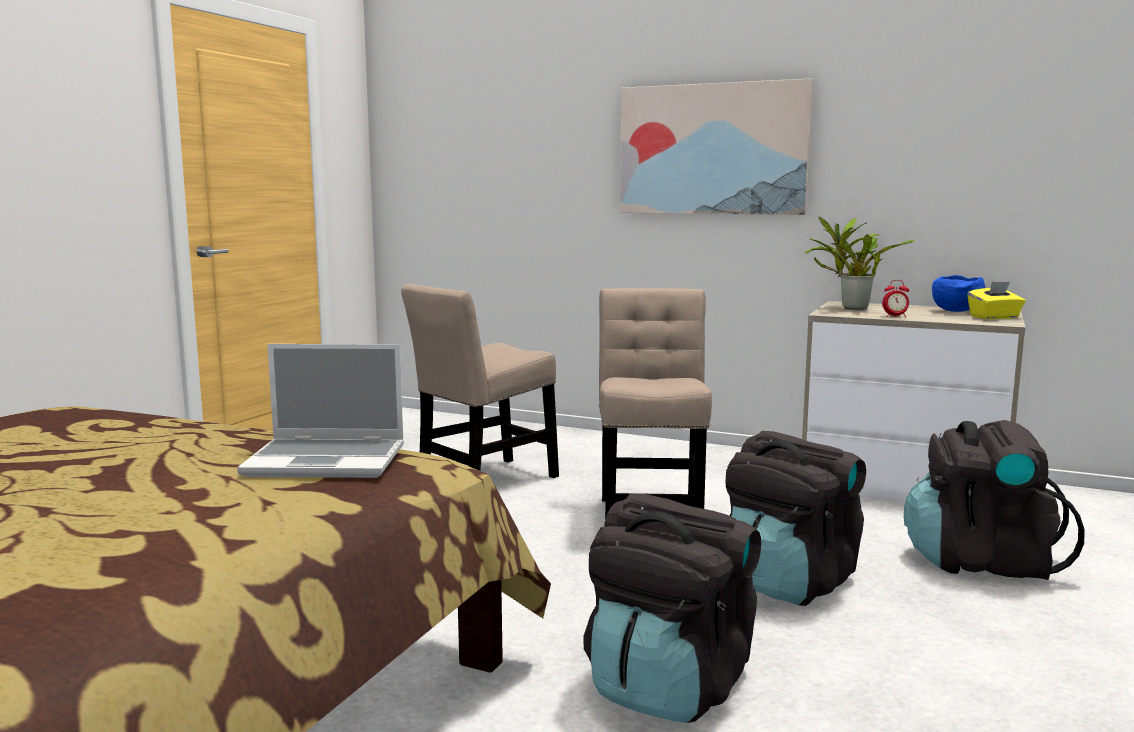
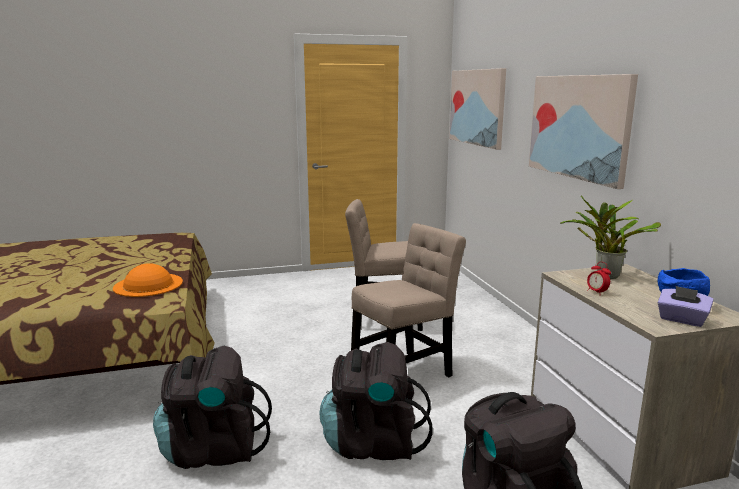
camera: 50 degrees right, 5 degrees up
laptop [237,344,404,478] -> orange hat [113,263,183,297]
yellow tissue box [967,281,1025,319] -> purple tissue box [658,286,714,327]
none -> picture [449,68,506,150]

